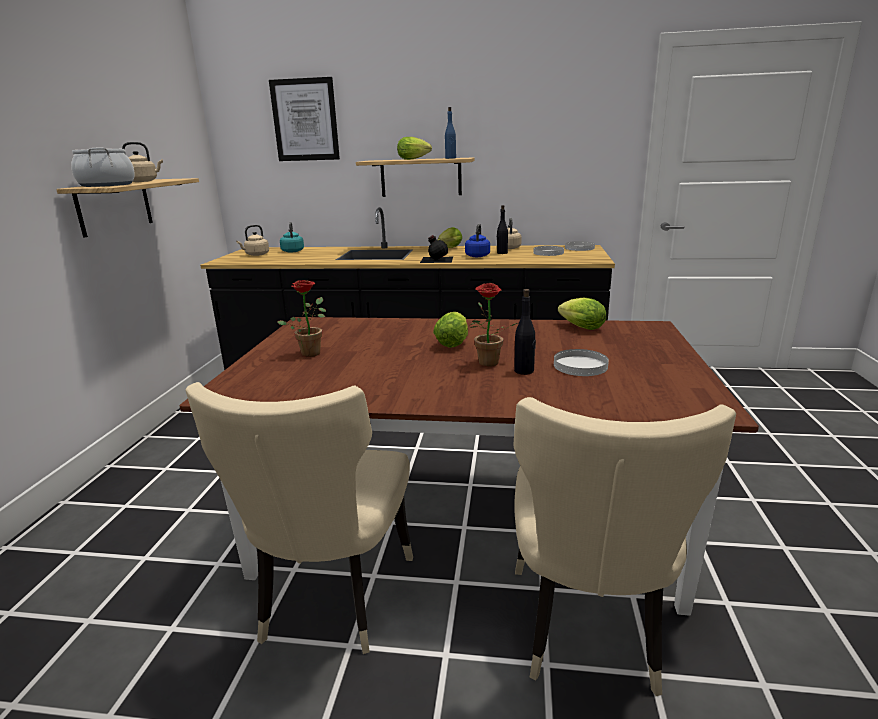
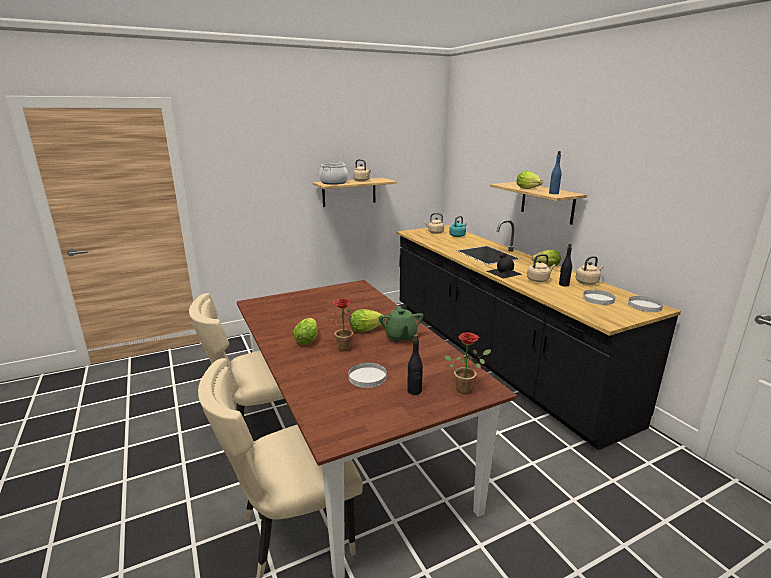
camera: 55 degrees right, 0 degrees up
picture [269,77,340,161] -> none
potted plant [277,280,326,357] -> potted plant moved to [445,333,491,394]
blue kettle [465,224,490,257] -> beige kettle [527,254,555,282]
black bottle [514,289,536,375] -> black bottle moved to [407,334,423,395]
lettuce [558,297,606,330] -> lettuce moved to [293,318,318,345]
none -> green teapot [379,306,424,342]

